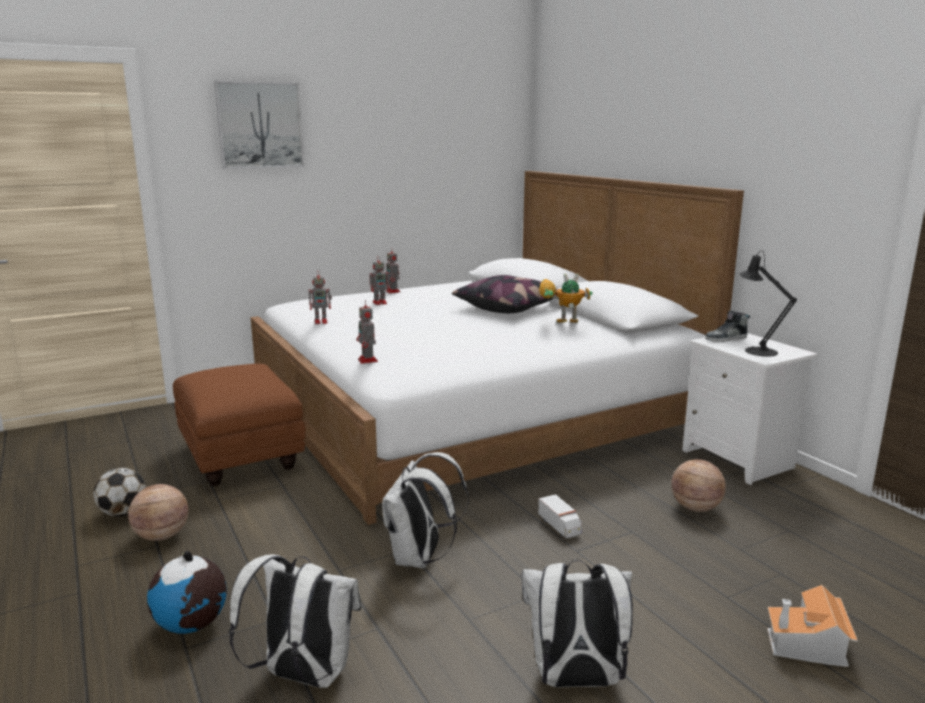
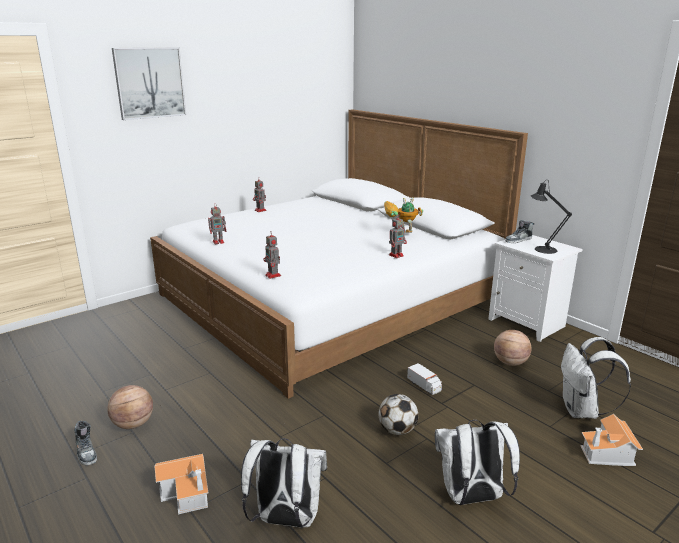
camera: 10 degrees left, 5 degrees up
football [93,468,146,517] -> football moved to [378,394,418,435]
globe [147,551,227,634] -> toy house [155,454,209,514]
brown ottoman [173,364,306,486] -> none
toy robot [369,256,390,305] -> toy robot moved to [389,214,407,258]
white backpack [382,452,469,568] -> white backpack moved to [561,337,631,419]
pillow [452,275,557,313] -> none
none -> shoe [74,421,97,466]

